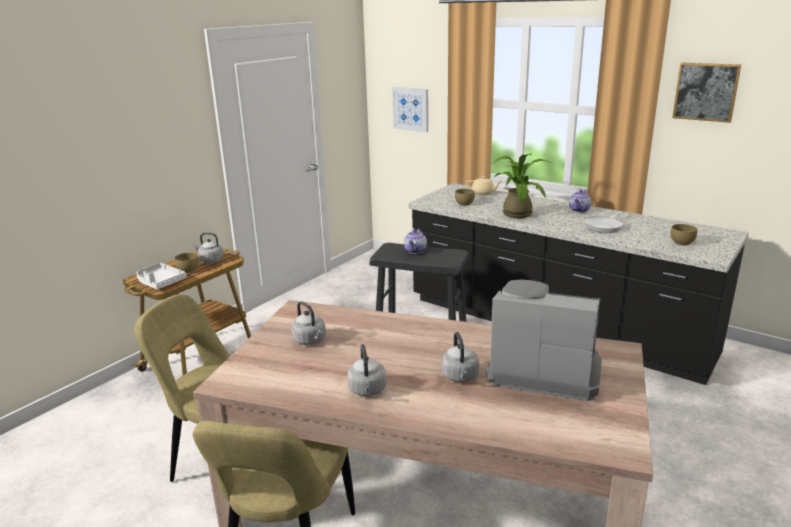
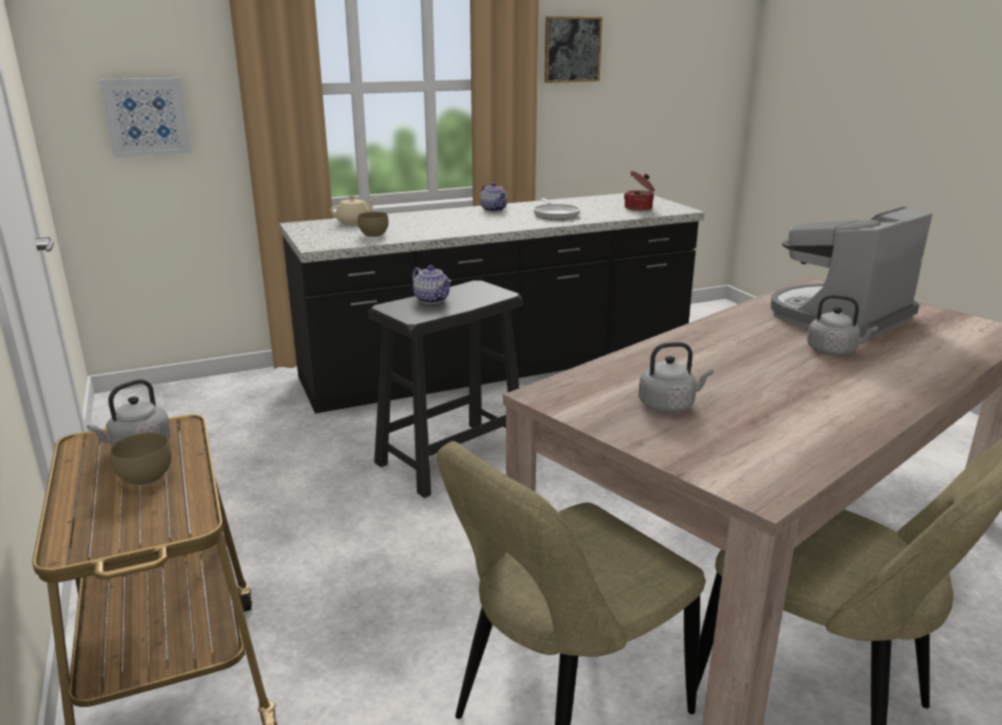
camera: 60 degrees left, 0 degrees up
grey tray [136,263,187,289] -> none
grey kettle [347,344,386,396] -> none
potted plant [491,154,552,218] -> none
brown bowl [671,224,697,246] -> cooking pot [624,171,655,211]

